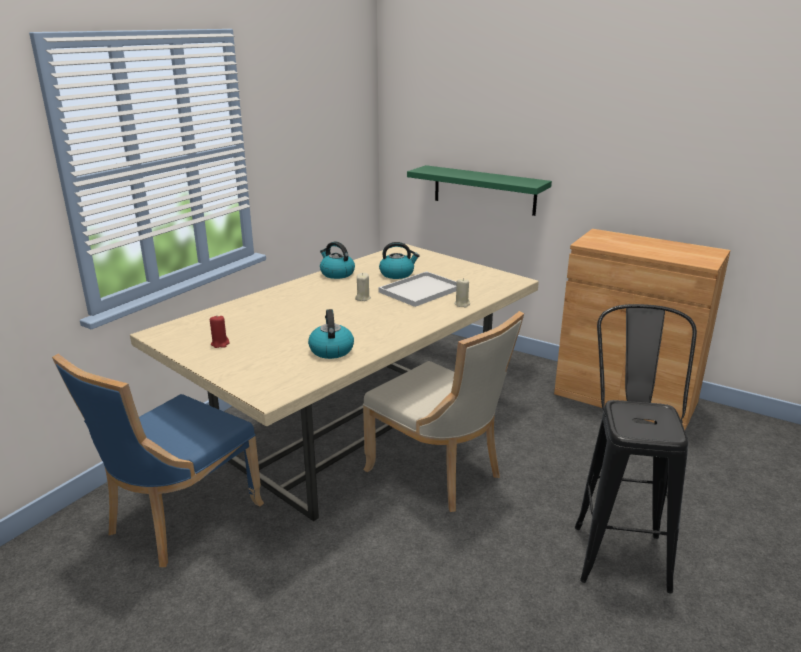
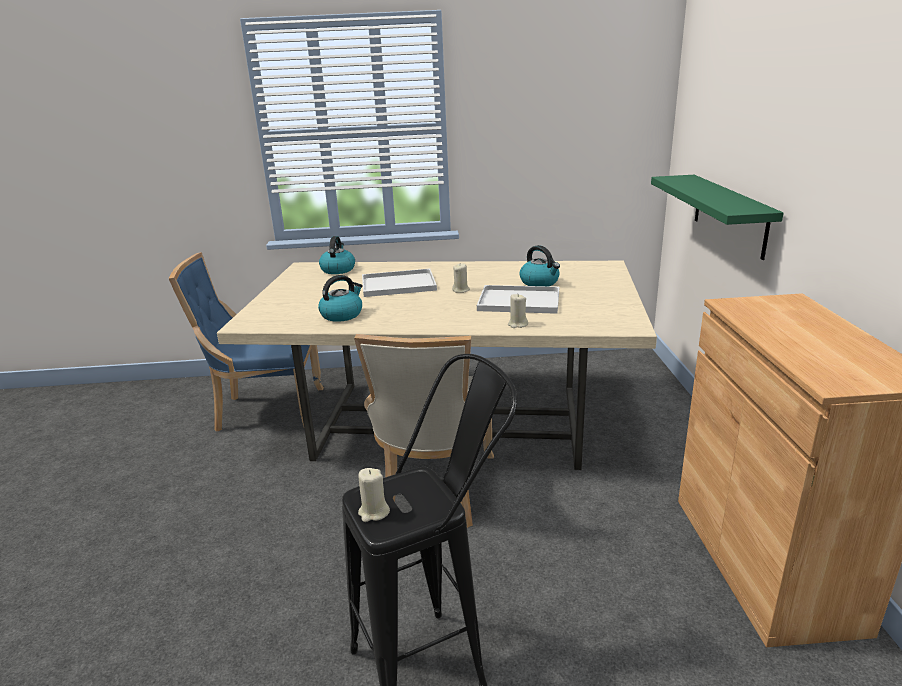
camera: 55 degrees right, 0 degrees up
red candle [210,316,230,348] -> none
kettle [320,241,355,279] -> kettle moved to [319,236,355,274]
none -> beige candle [358,468,390,522]
none -> white tray [362,269,437,297]

